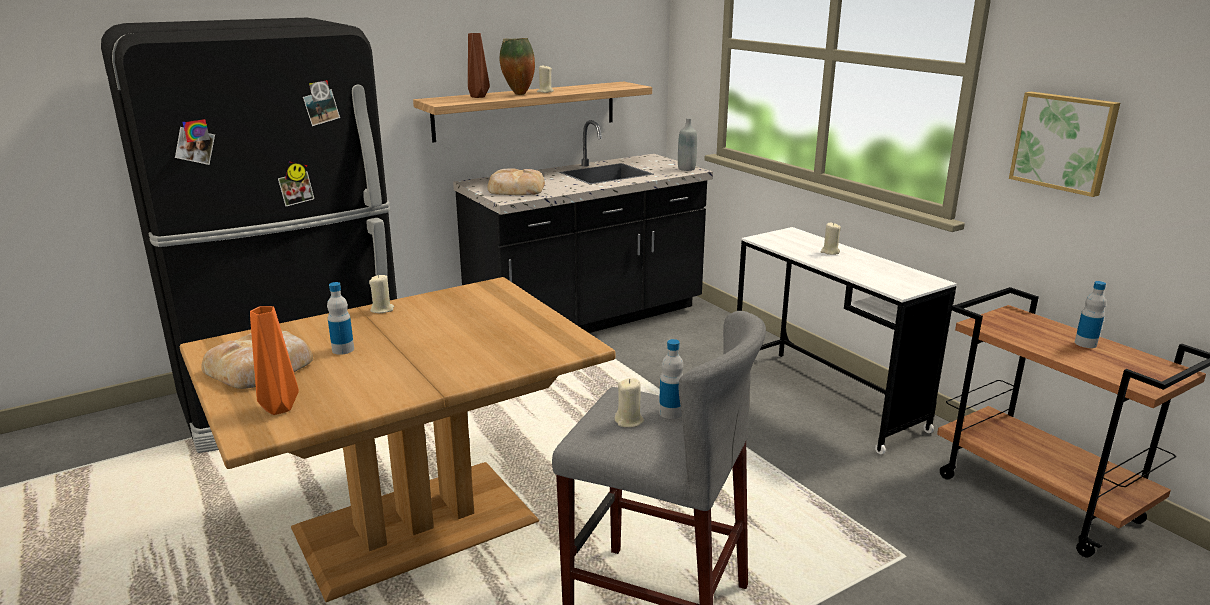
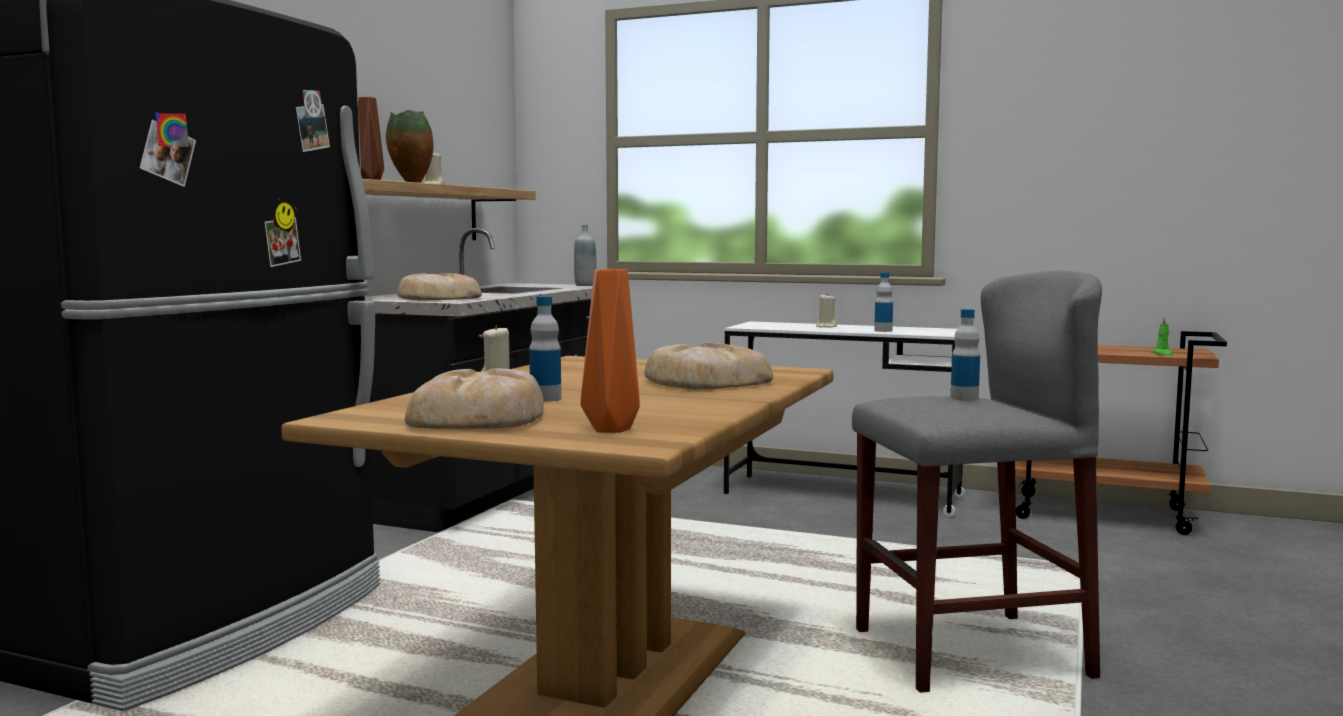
camera: 35 degrees left, 15 degrees down
beige candle [614,378,644,428] -> none
picture [1009,92,1120,197] -> none
bottle [1075,281,1106,348] -> bottle moved to [874,272,893,332]
none -> bread [644,343,773,389]
none -> green candle [1151,316,1173,355]

